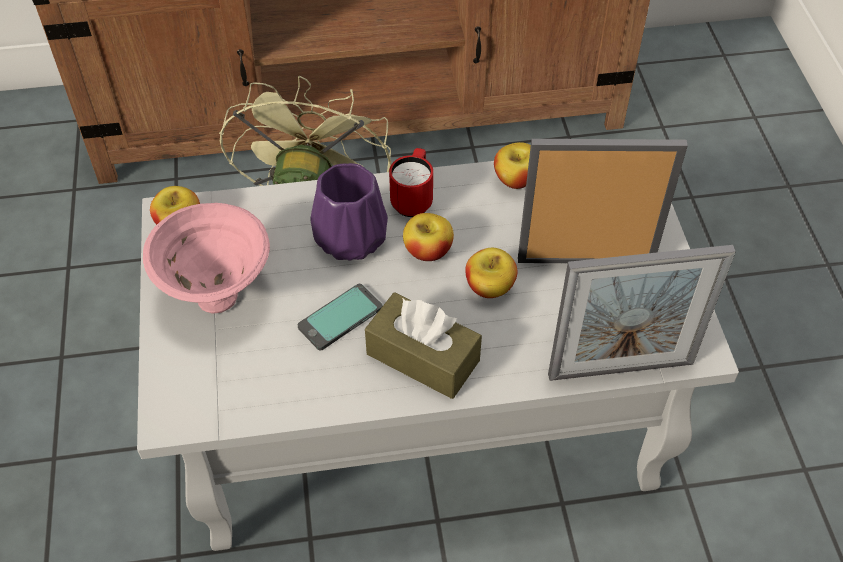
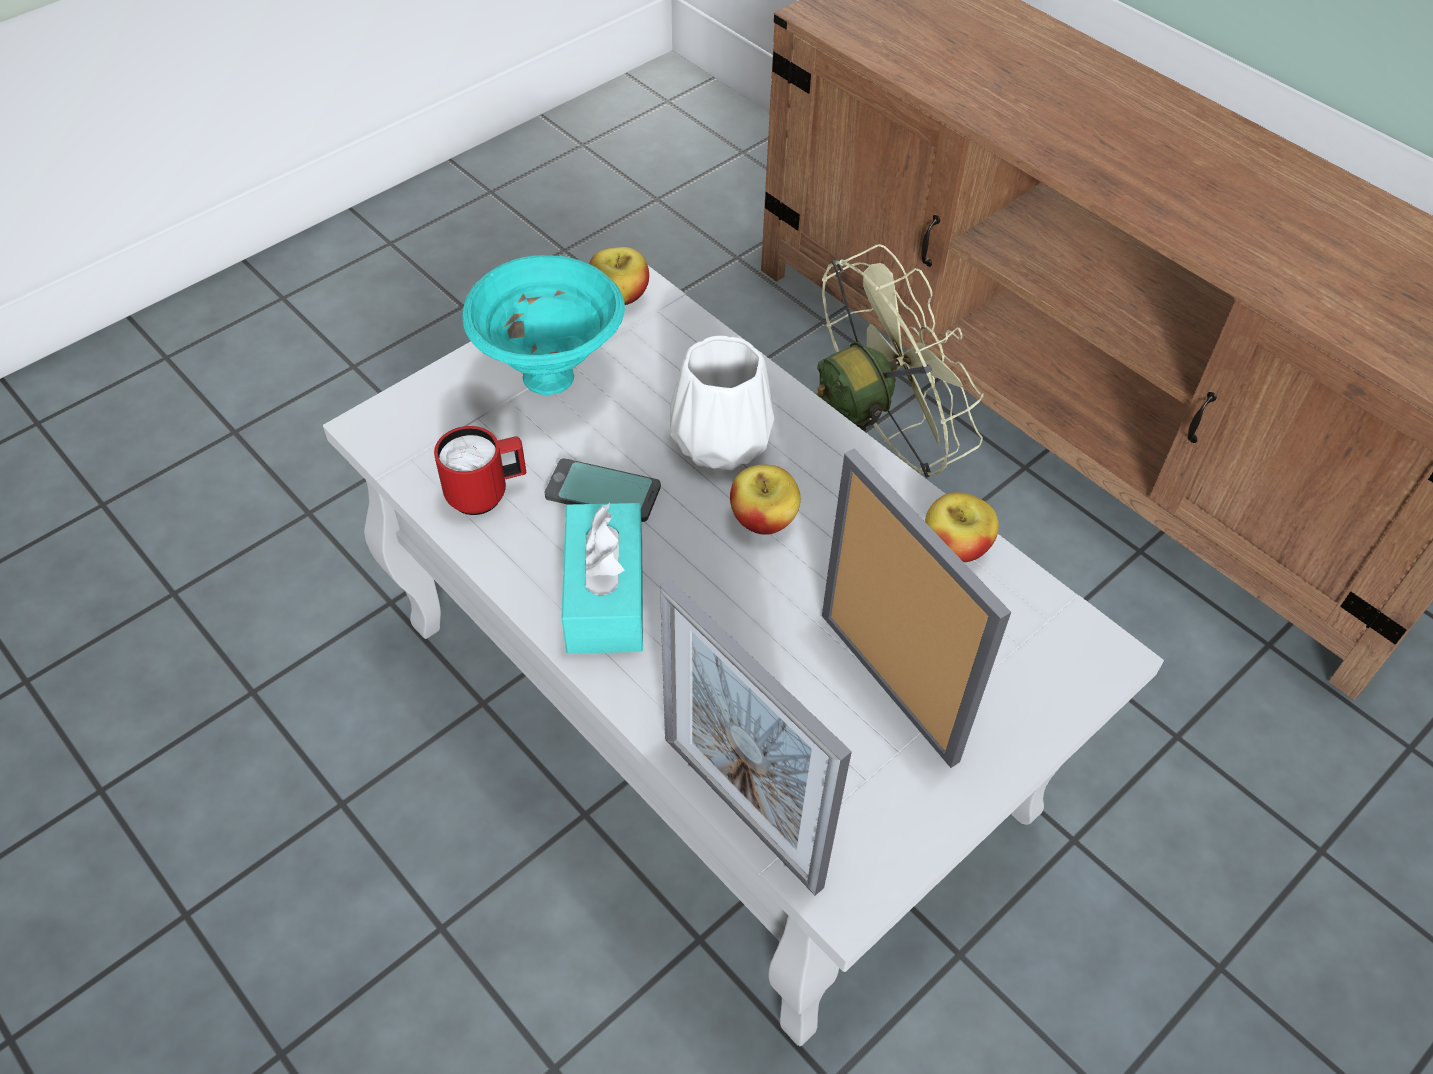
camera: 55 degrees right, 0 degrees up
pink bowl [143,203,270,314] -> turquoise bowl [462,255,625,395]
purple vase [311,163,388,261] -> white vase [670,335,775,470]
brown tissue box [365,292,482,399] -> turquoise tissue box [561,503,643,654]
red mug [389,148,433,217] -> red mug moved to [434,426,526,515]
apple [465,248,518,298] -> none

